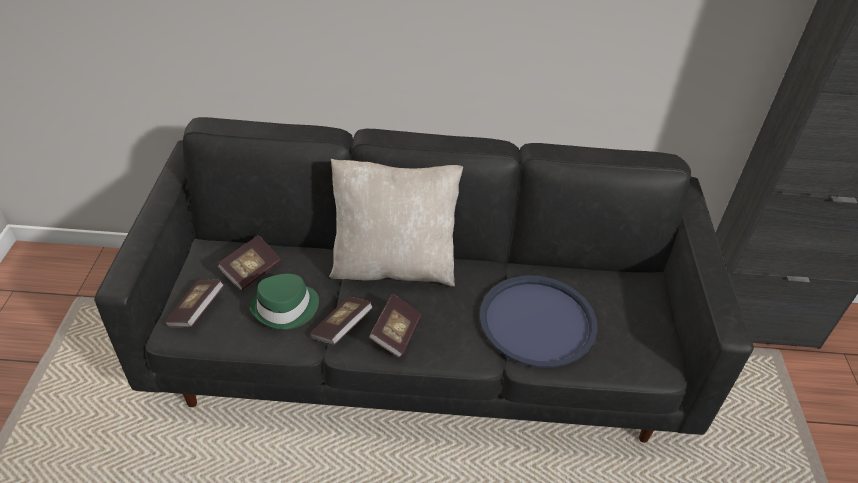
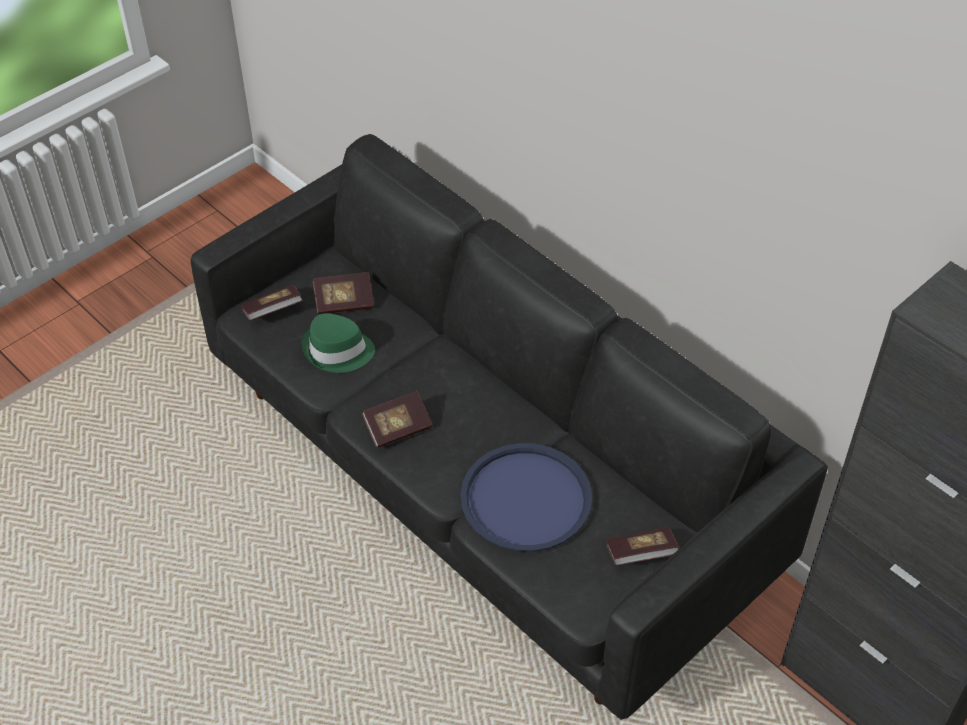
camera: 45 degrees right, 5 degrees up
book [310,296,373,345] -> book moved to [606,527,679,566]
beige pillow [329,159,463,286] -> none

